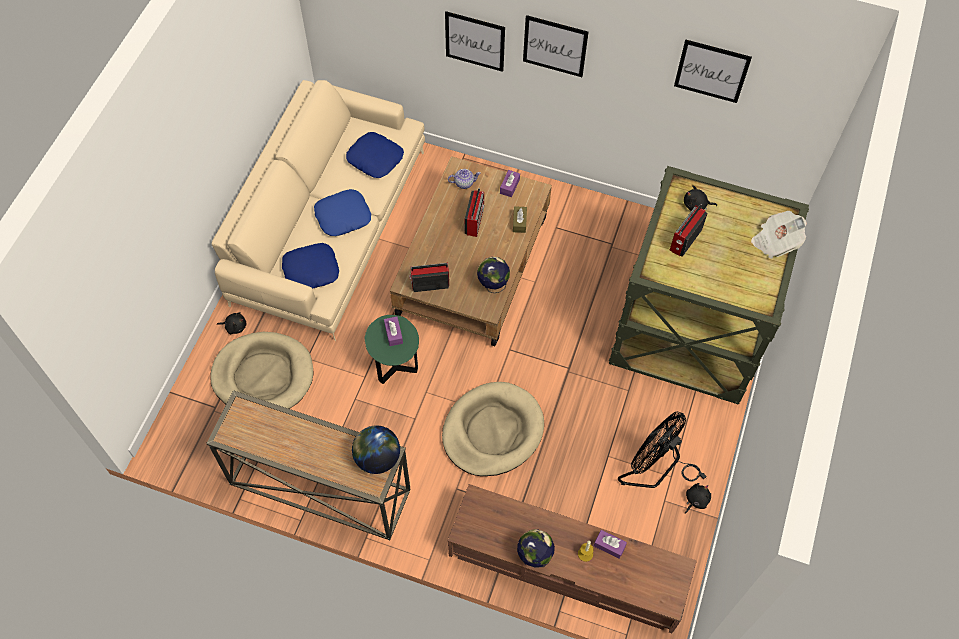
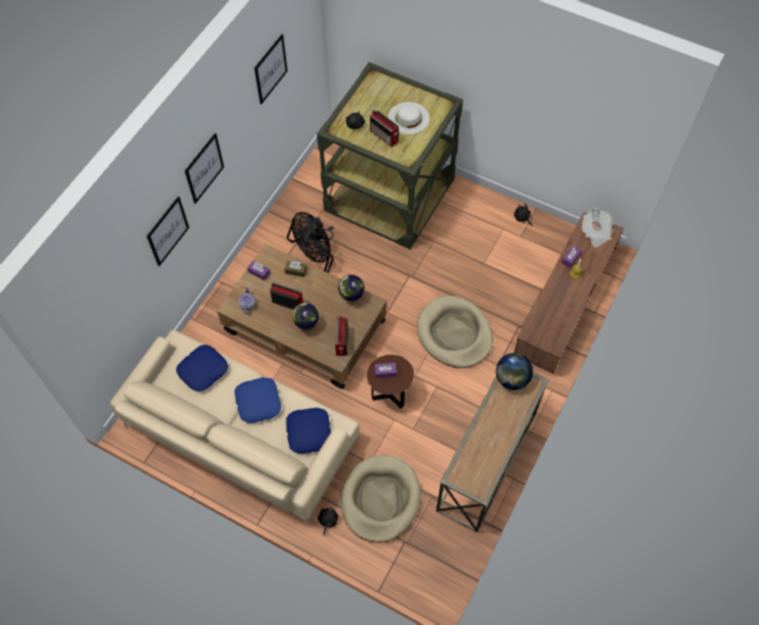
camera: 80 degrees left, 0 degrees up
green side table [365,315,419,384] -> brown side table [367,355,414,409]
globe [517,529,555,568] -> globe moved to [292,303,319,331]
black fan [618,412,707,488] -> black fan moved to [287,212,334,273]
newspaper [751,211,807,259] -> newspaper moved to [581,208,612,247]
none -> white hat [388,102,430,134]

